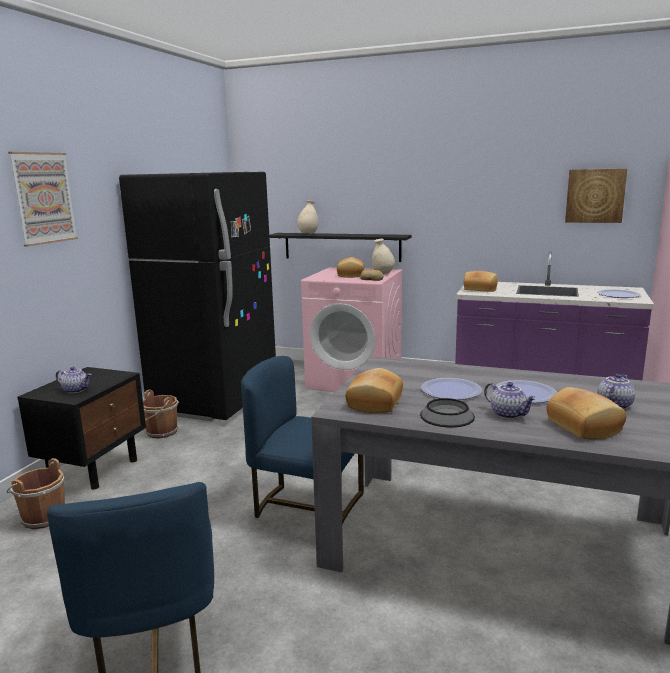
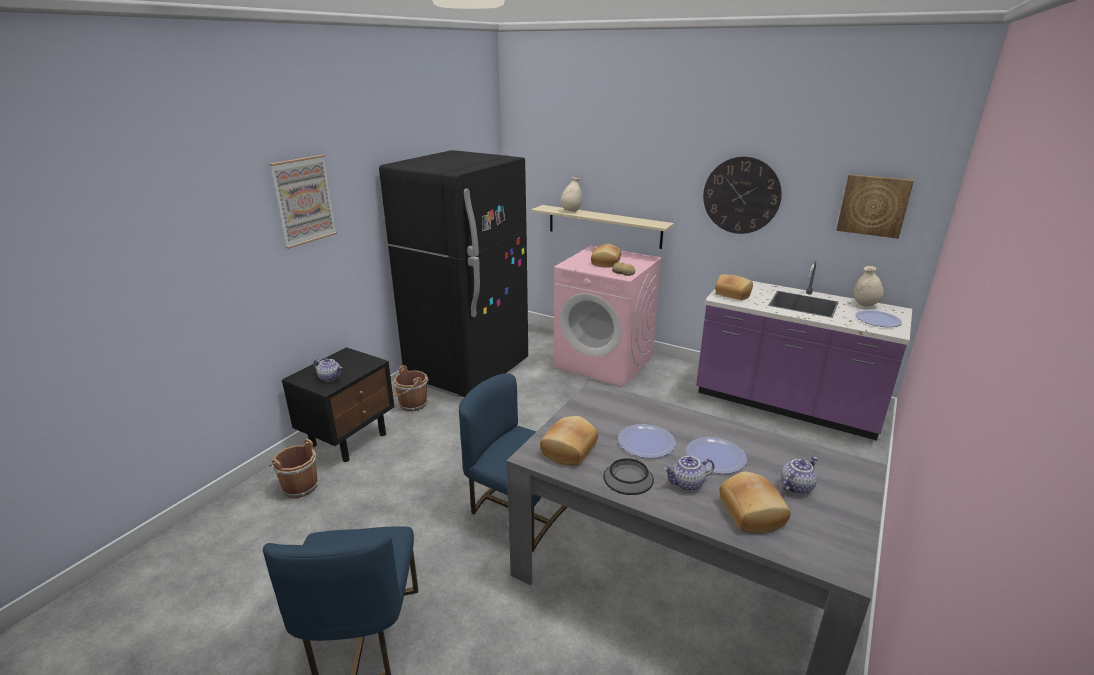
camera: 10 degrees right, 10 degrees up
black shelf [269,233,412,262] -> beige shelf [531,205,674,249]
beige vase [372,239,395,275] -> beige vase moved to [854,266,884,307]
teapot [484,382,536,419] -> teapot turned 105 degrees clockwise [663,456,714,491]
none -> wall clock [703,156,782,234]

